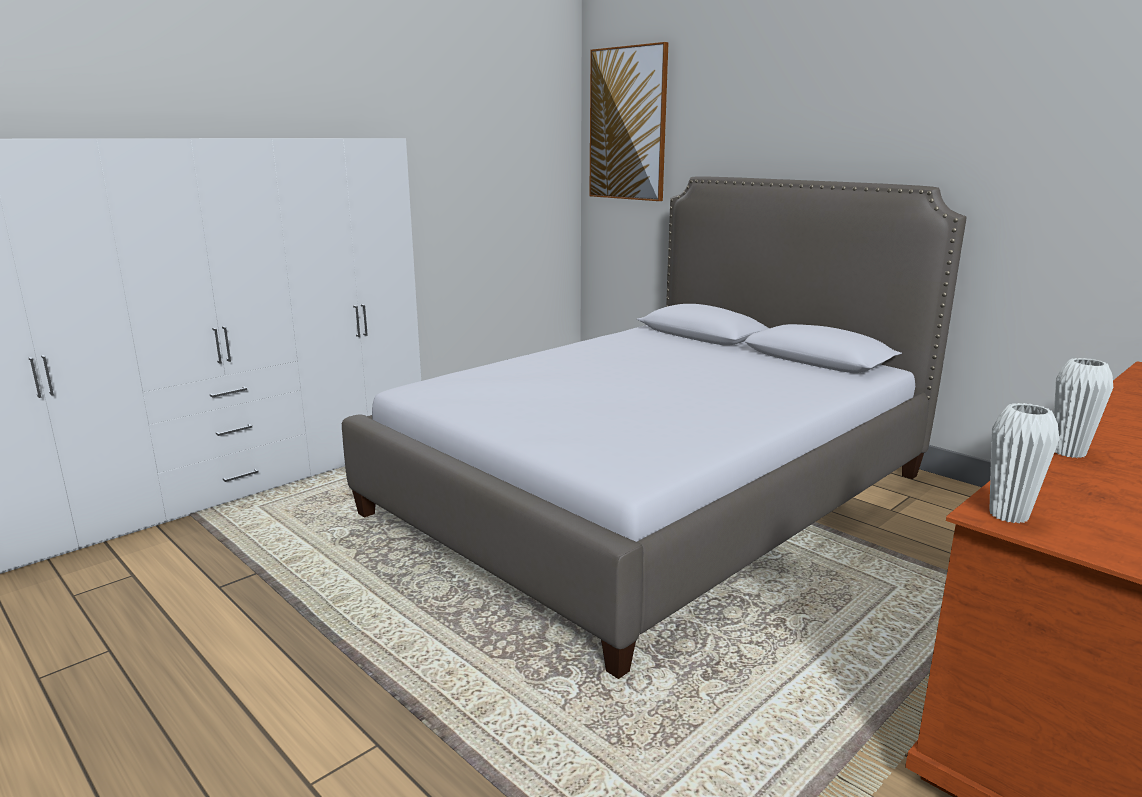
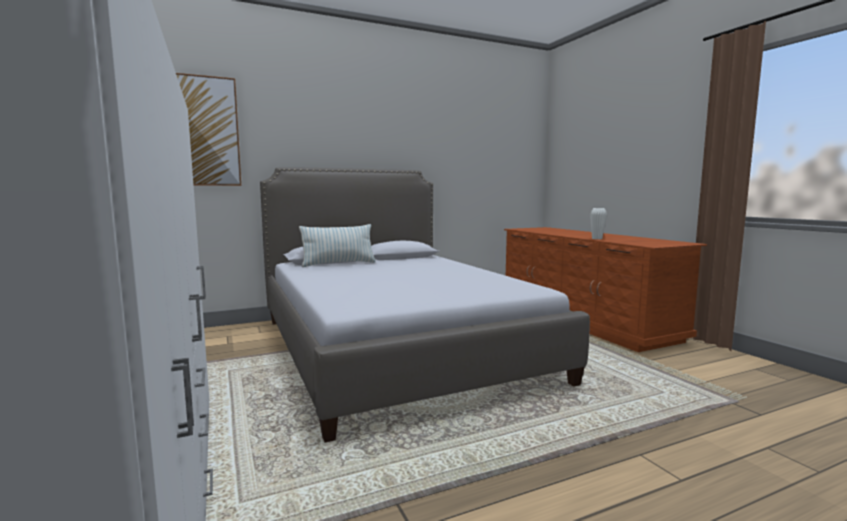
camera: 70 degrees left, 10 degrees down
white vase [990,403,1059,524] -> none
none -> pillow [299,224,376,267]

